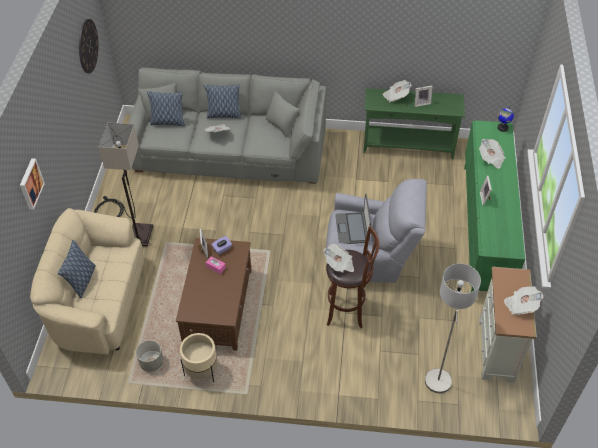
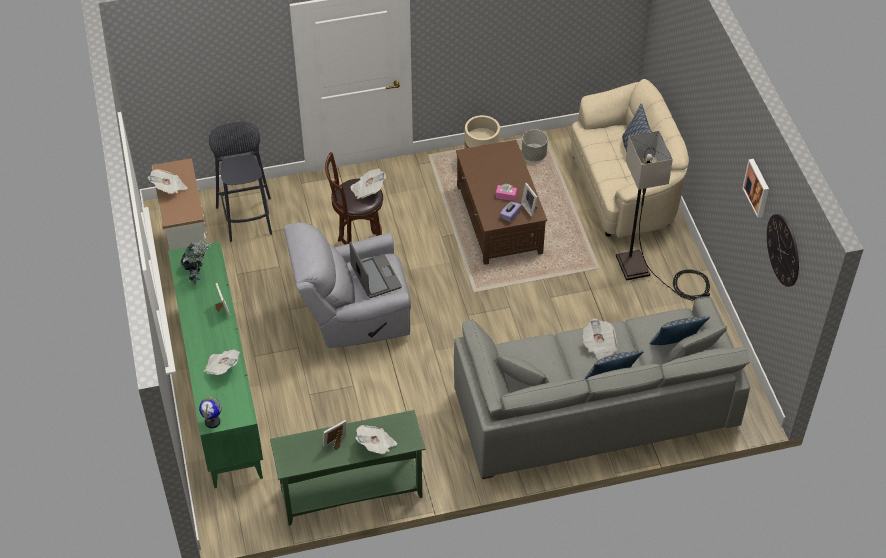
camera: 160 degrees right, 0 degrees up
picture [20,158,45,210] -> picture moved to [743,159,769,218]
grey floor lamp [425,264,481,393] -> grey stool [209,122,272,242]
none -> potted plant [180,240,212,284]

